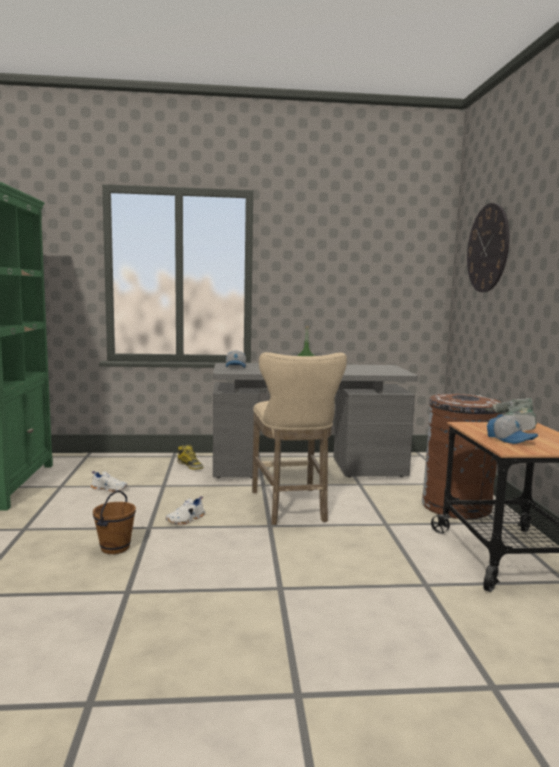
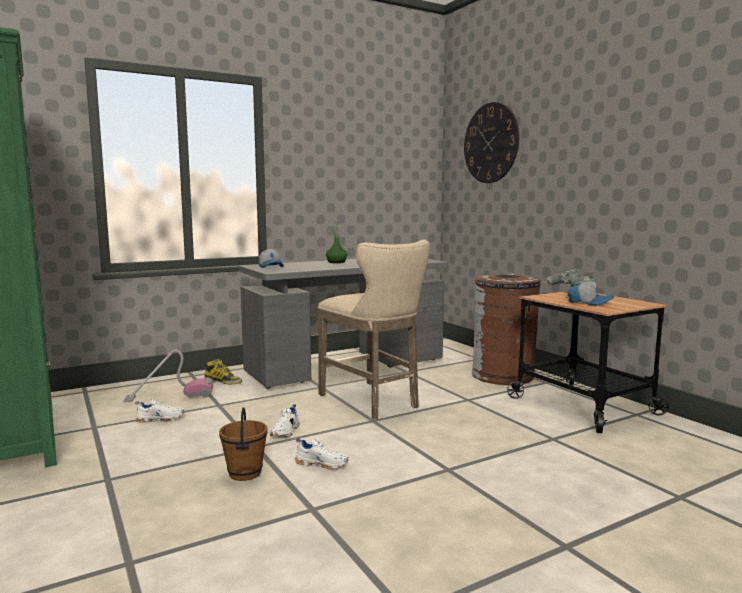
camera: 25 degrees left, 0 degrees up
none -> vacuum cleaner [124,349,213,402]
none -> white shoe [295,438,349,469]

